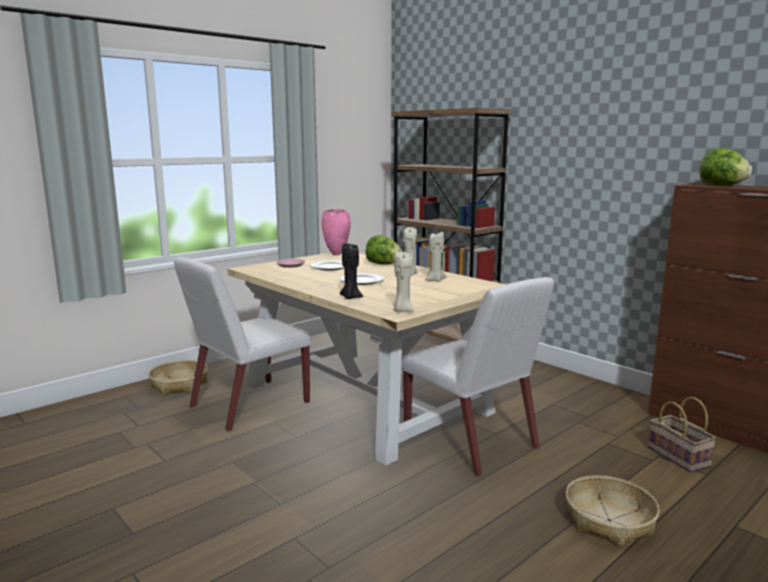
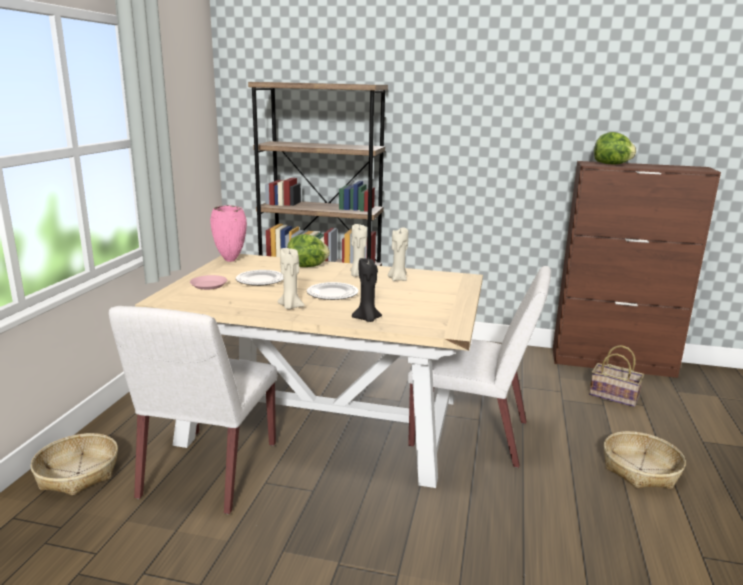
camera: 35 degrees left, 5 degrees up
beige candle [394,251,414,312] -> beige candle moved to [278,248,305,309]

